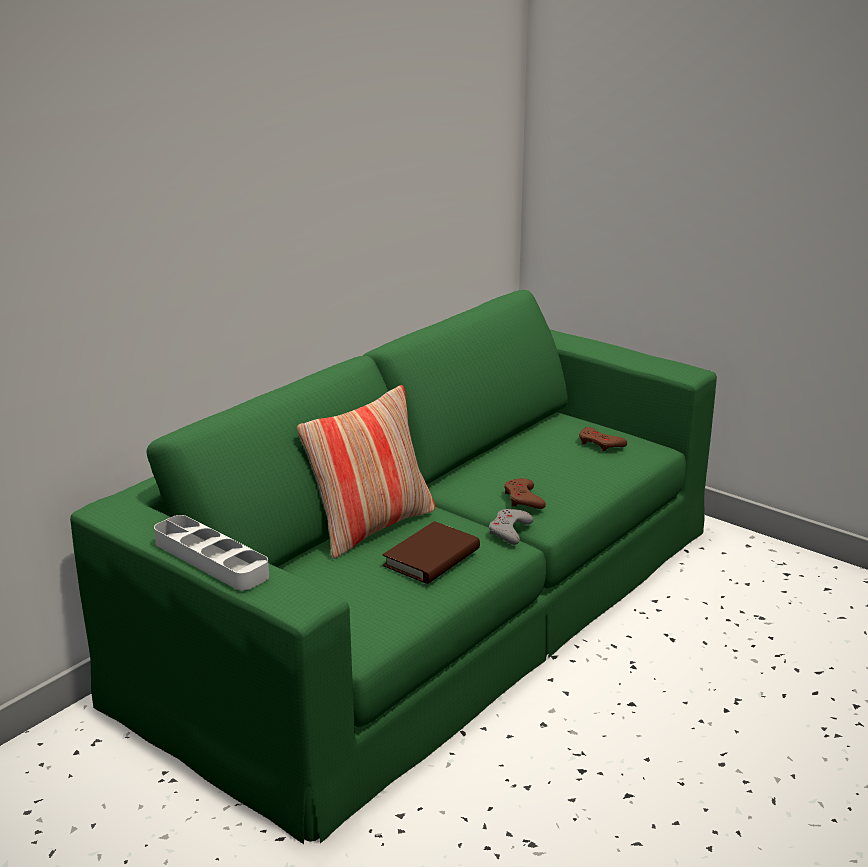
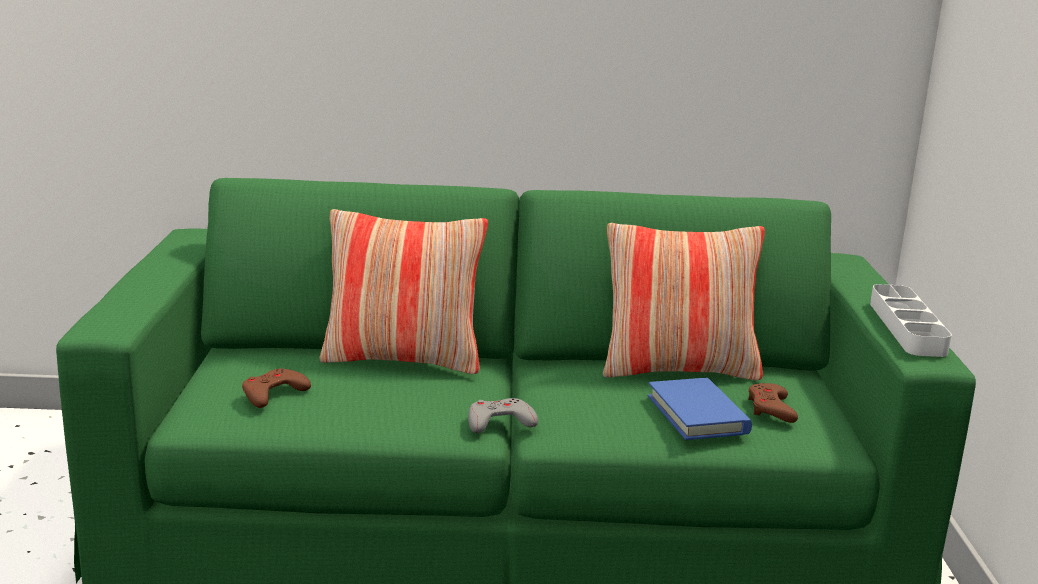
camera: 50 degrees right, 5 degrees down
grey tray [154,515,269,590] -> grey tray moved to [870,284,952,357]
brown book [382,521,480,584] -> none
brown game controller [504,478,546,509] -> brown game controller moved to [242,369,311,408]
none -> pillow [603,223,765,380]
none -> blue book [648,378,752,440]

